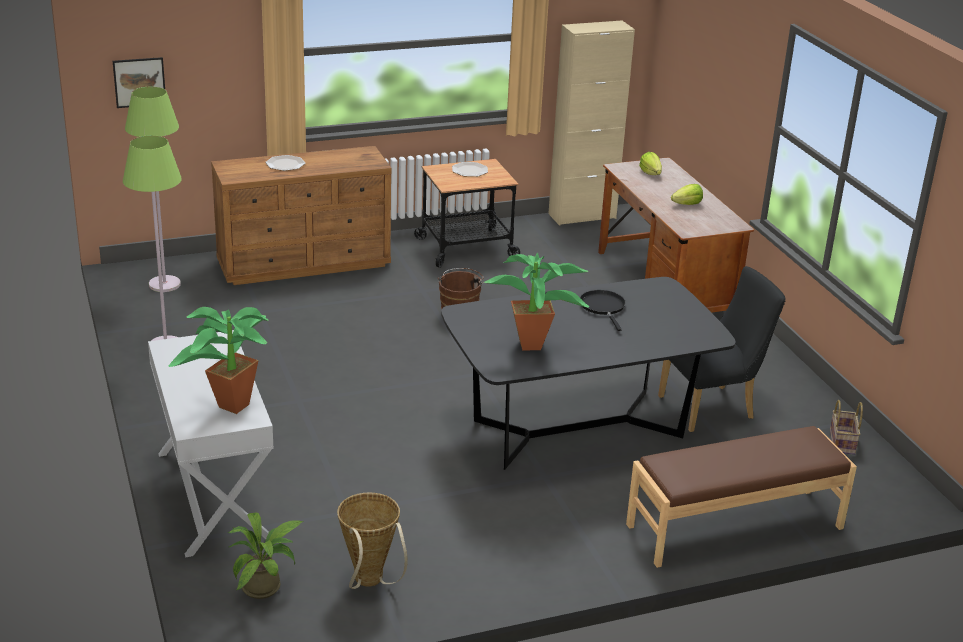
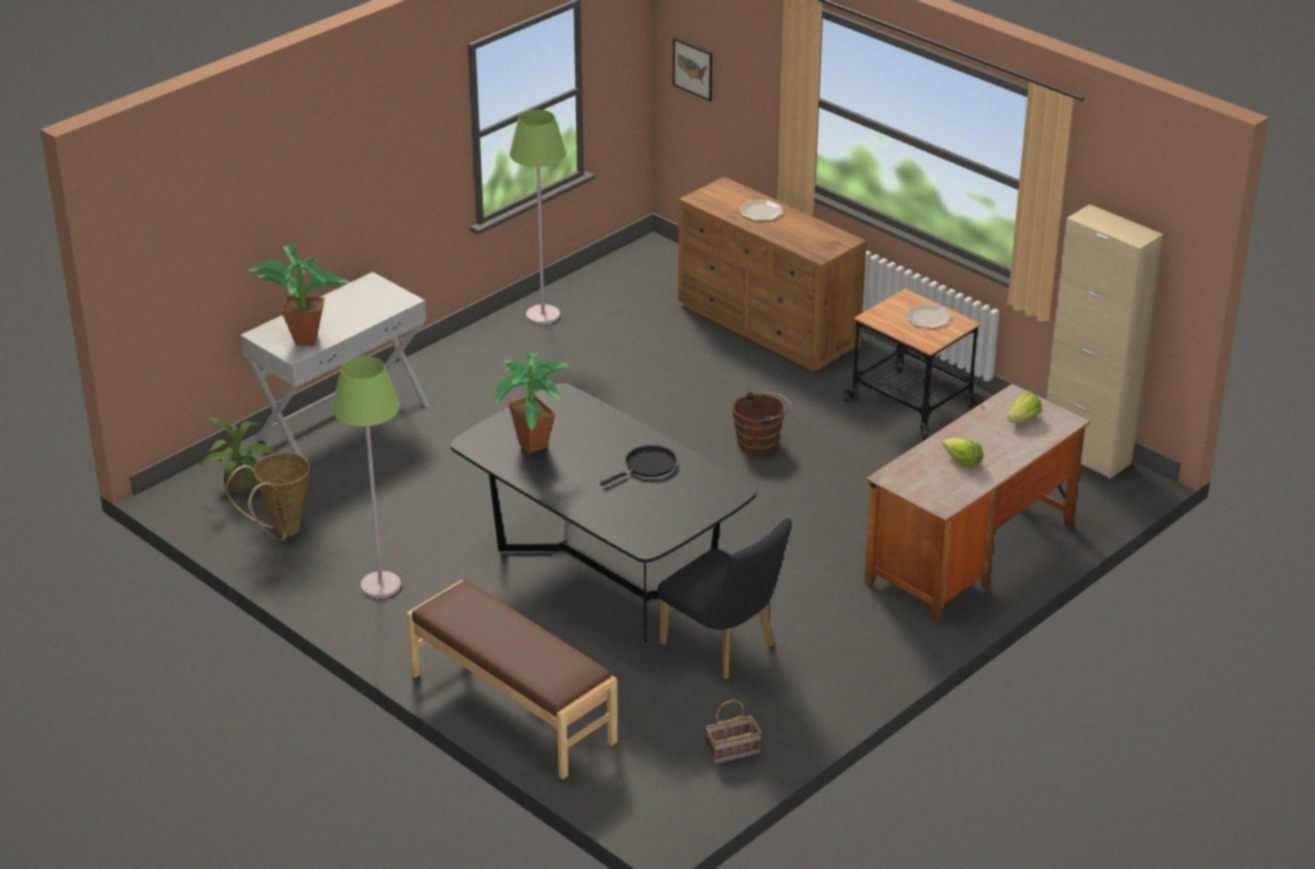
camera: 65 degrees right, 5 degrees up
green floor lamp [125,87,181,292] -> green floor lamp moved to [332,356,401,599]

